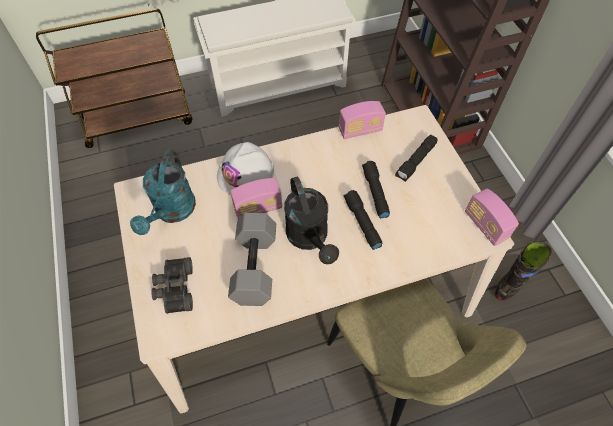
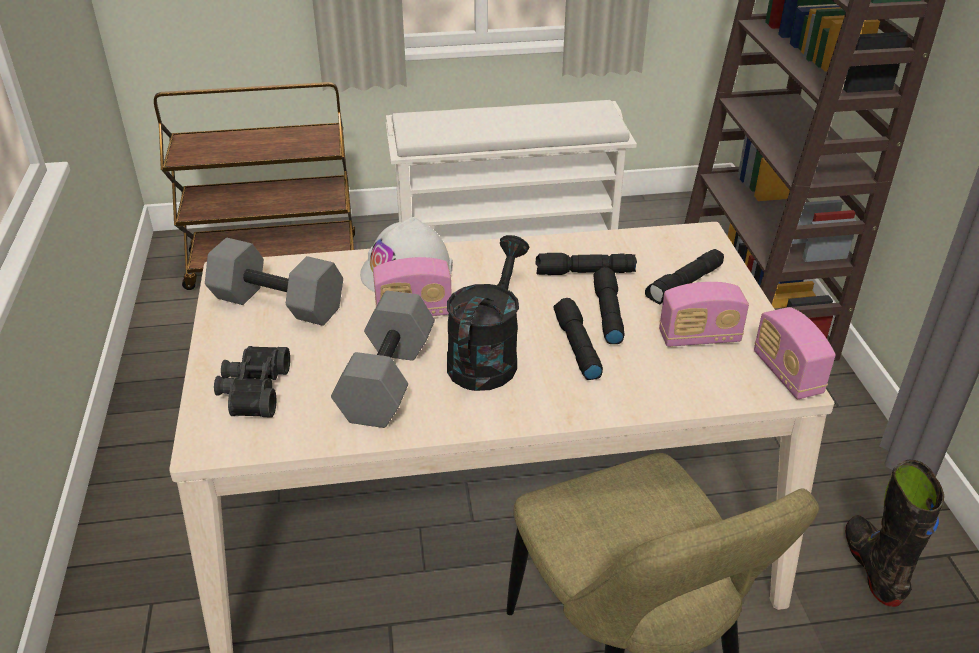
camera: 10 degrees right, 20 degrees down
turquoise watering can [130,150,196,235] -> grey dumbbell [205,238,343,326]
black watering can [284,177,339,264] -> black watering can turned 150 degrees counterclockwise [447,235,529,391]
radio [339,101,386,139] -> radio moved to [659,282,749,347]
black boot [495,241,552,301] -> black boot turned 60 degrees counterclockwise [845,460,944,607]
none -> black flashlight [536,253,637,275]

